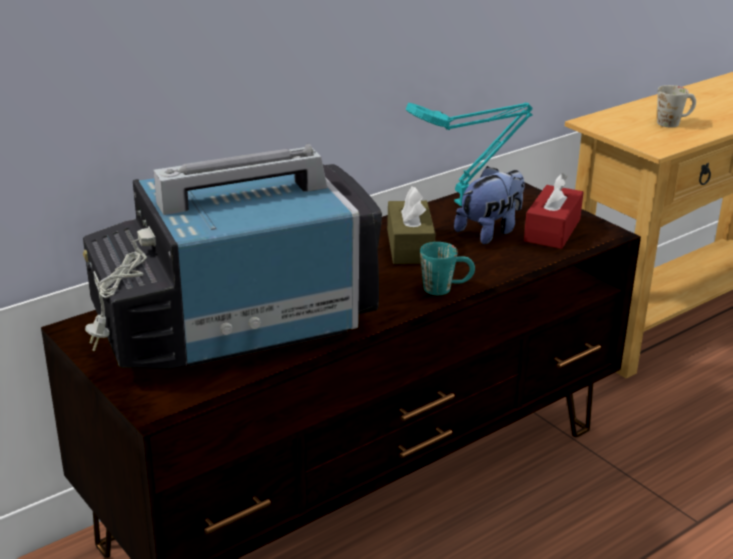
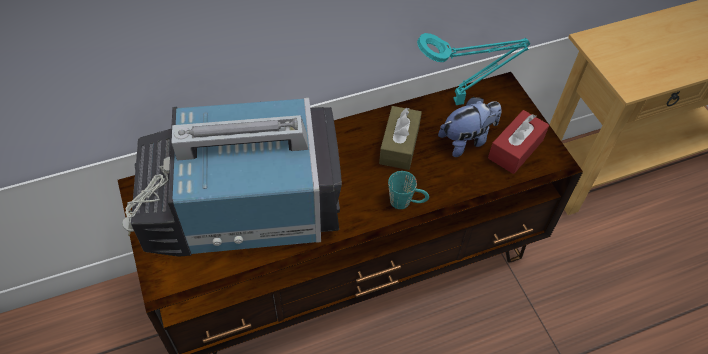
camera: 15 degrees right, 25 degrees up
white mug [657,85,696,127] -> none

